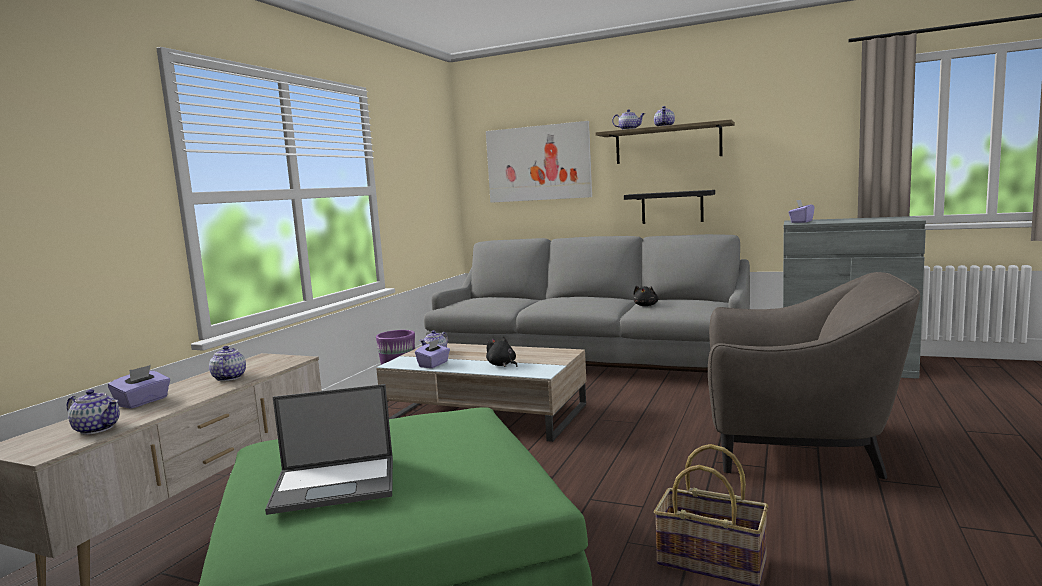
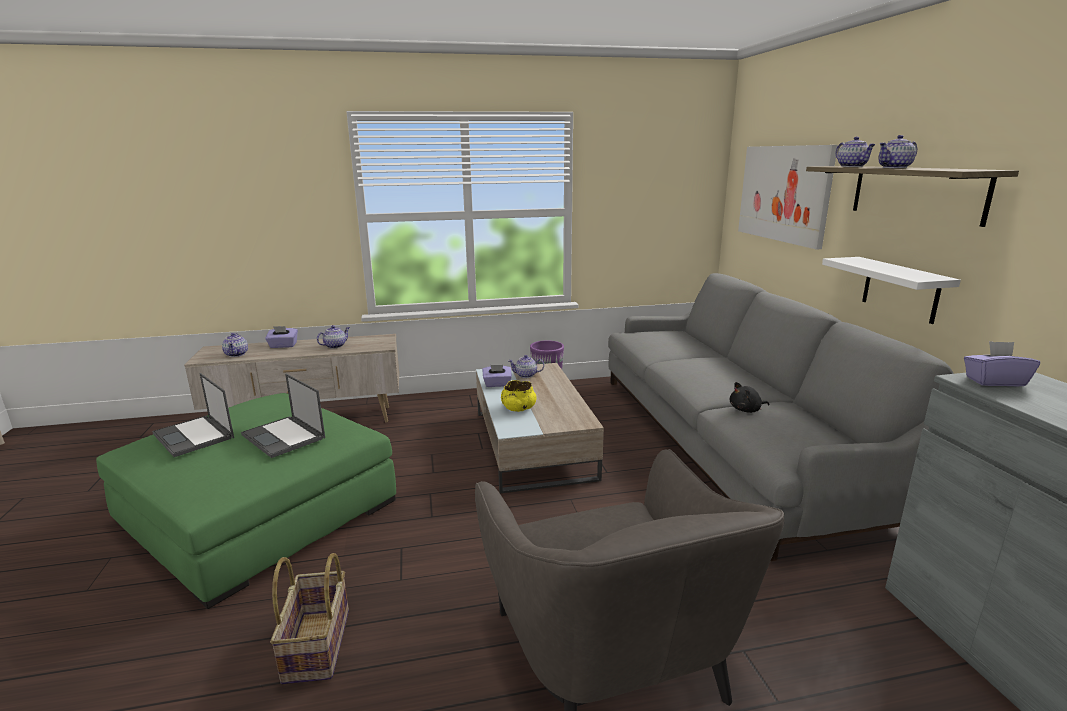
camera: 55 degrees right, 10 degrees up
black plush toy [486,337,518,367] -> yellow bowl [501,380,536,412]
black shelf [624,190,715,224] -> white shelf [822,257,961,324]
none -> laptop [241,374,325,458]

